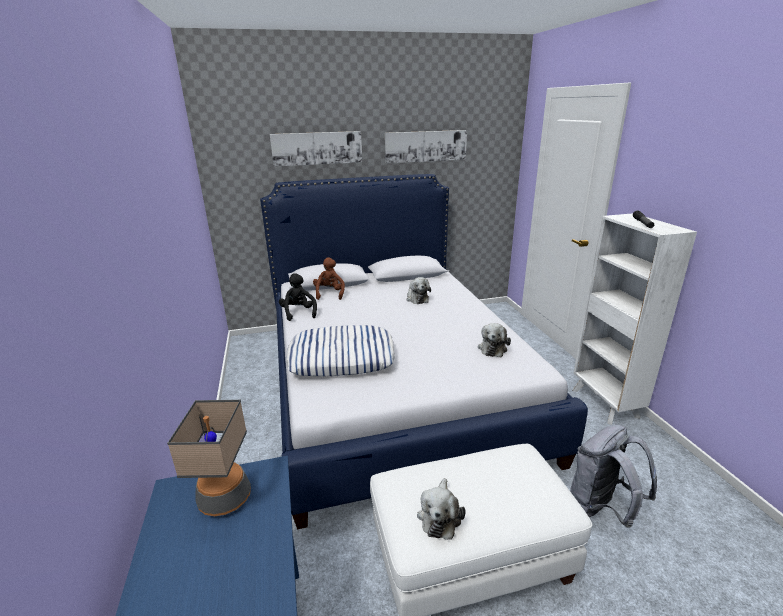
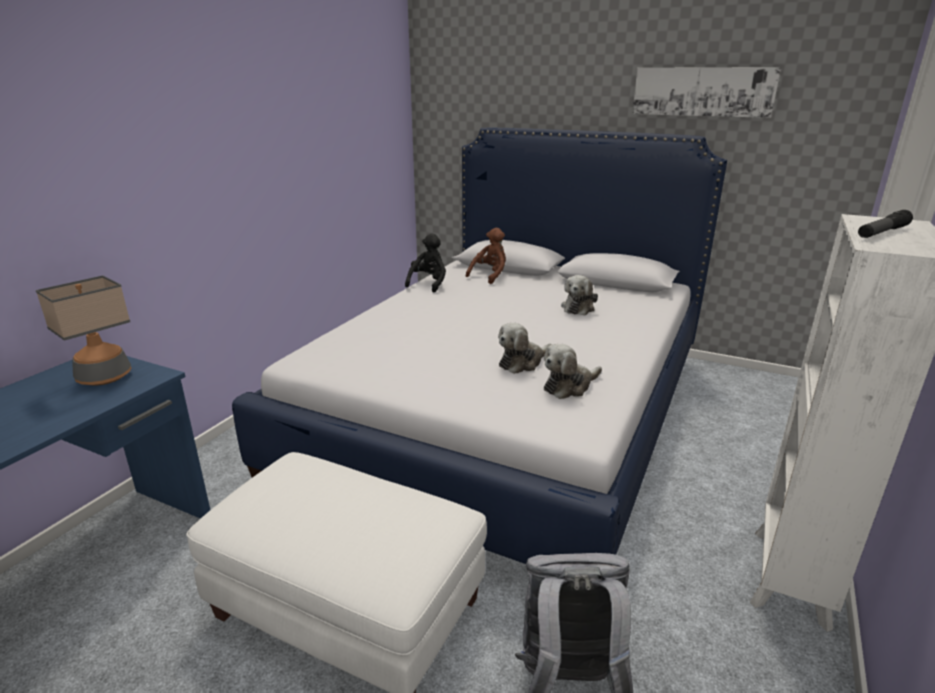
camera: 40 degrees right, 0 degrees up
picture [270,131,362,167] -> none
pillow [286,325,395,376] -> none
plush toy [417,478,465,540] -> plush toy moved to [498,323,552,374]

